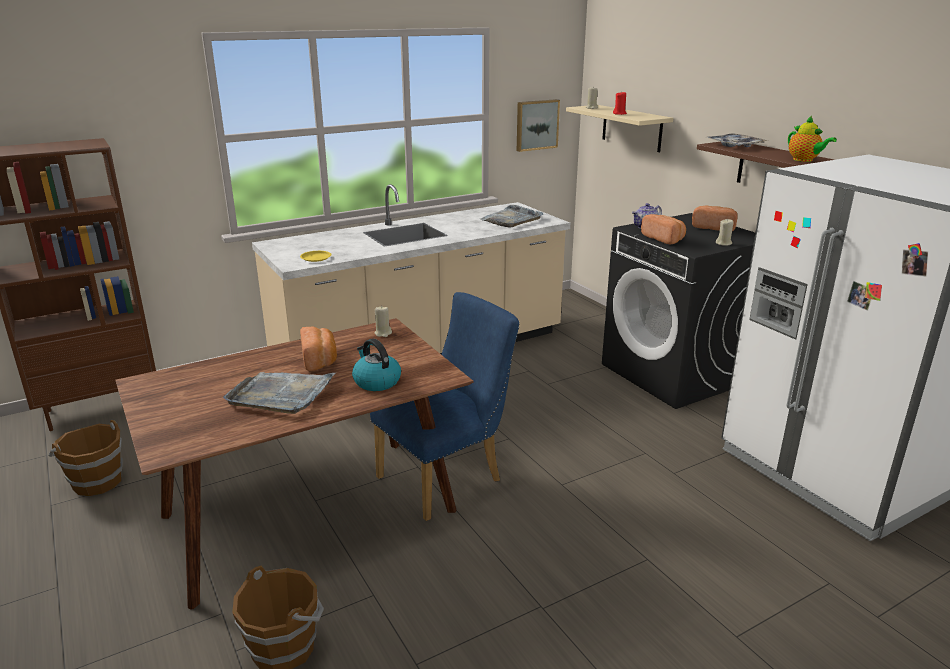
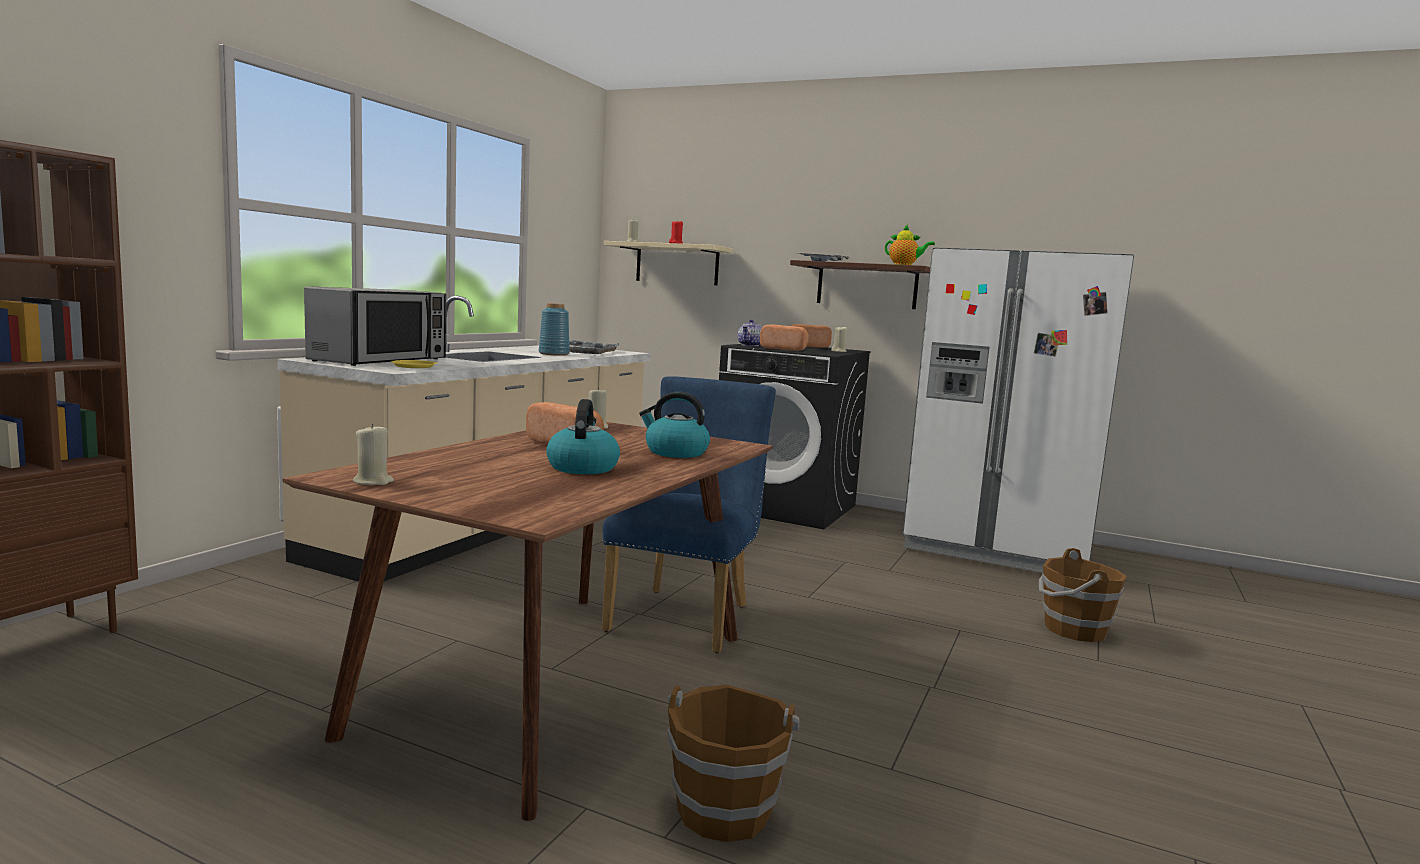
camera: 35 degrees left, 15 degrees down
brown bucket [49,420,123,496] -> brown bucket moved to [1039,548,1127,642]
grey tray [223,372,335,414] -> kettle [546,399,620,474]
picture [517,99,560,152] -> none
none -> microwave [304,286,446,366]
none -> beige candle [353,423,394,485]
none -> blue vase [539,303,570,356]

